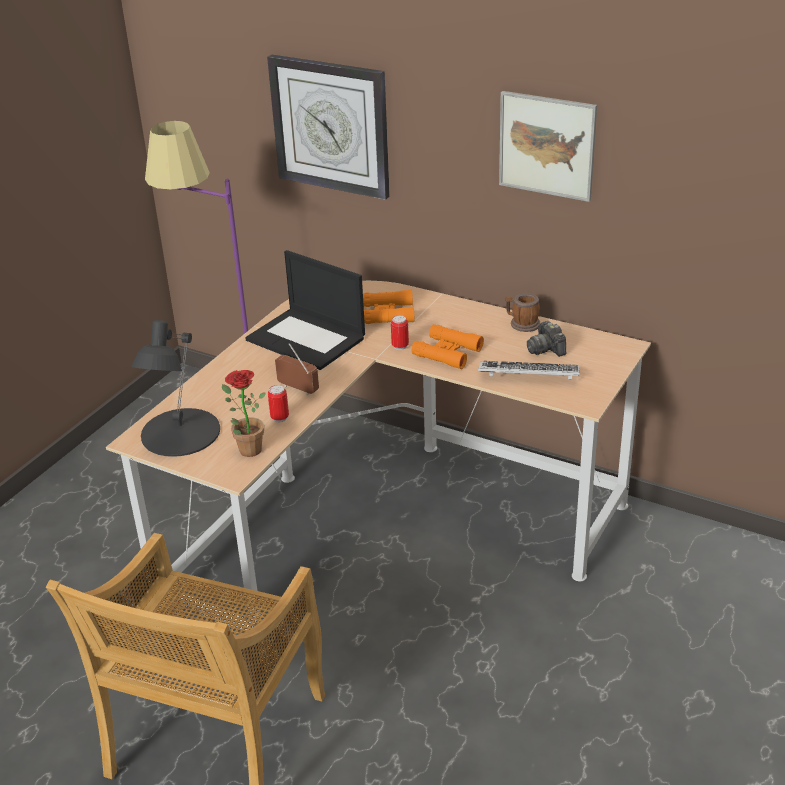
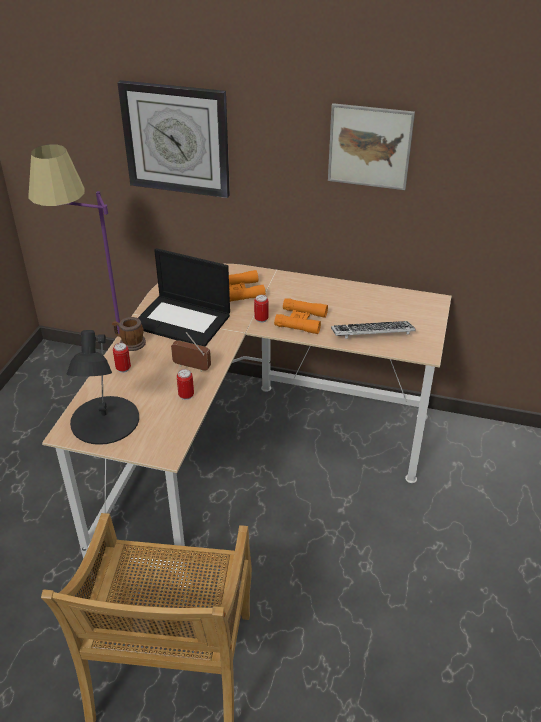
camera: 15 degrees left, 5 degrees up
potted plant [222,370,266,457] -> none
mug [505,293,540,332] -> mug moved to [112,317,146,351]
camera [527,321,566,357] -> none
none -> can [113,343,131,373]

